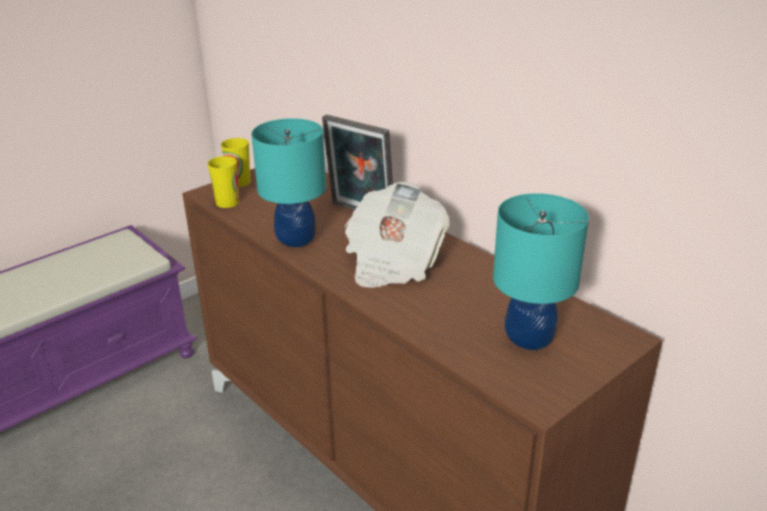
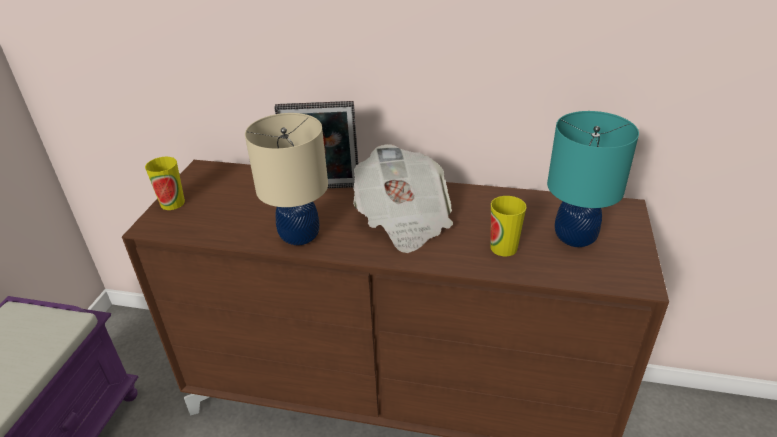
camera: 35 degrees left, 5 degrees up
cup [208,156,239,208] -> cup moved to [490,196,527,256]
turquoise table lamp [251,118,326,247] -> beige table lamp [245,113,328,246]

